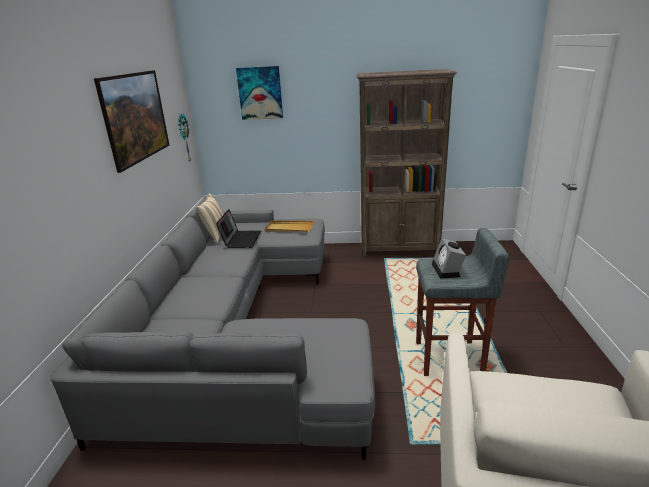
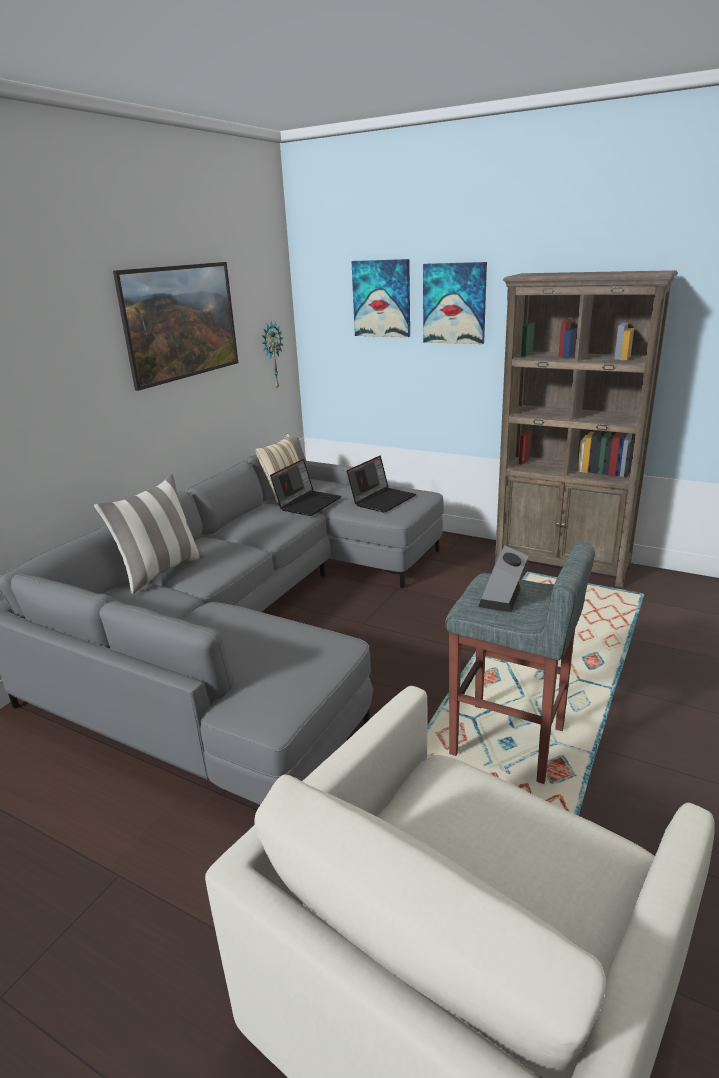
camera: 25 degrees right, 0 degrees up
beige tray [265,221,314,232] -> laptop [347,456,416,513]
none -> pillow [94,474,205,594]
none -> picture [423,262,487,344]

